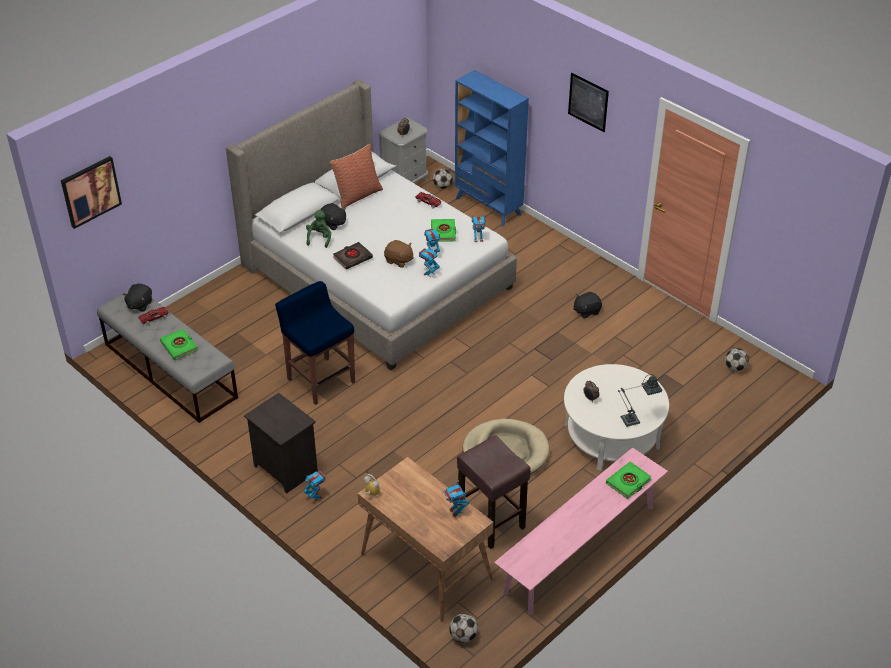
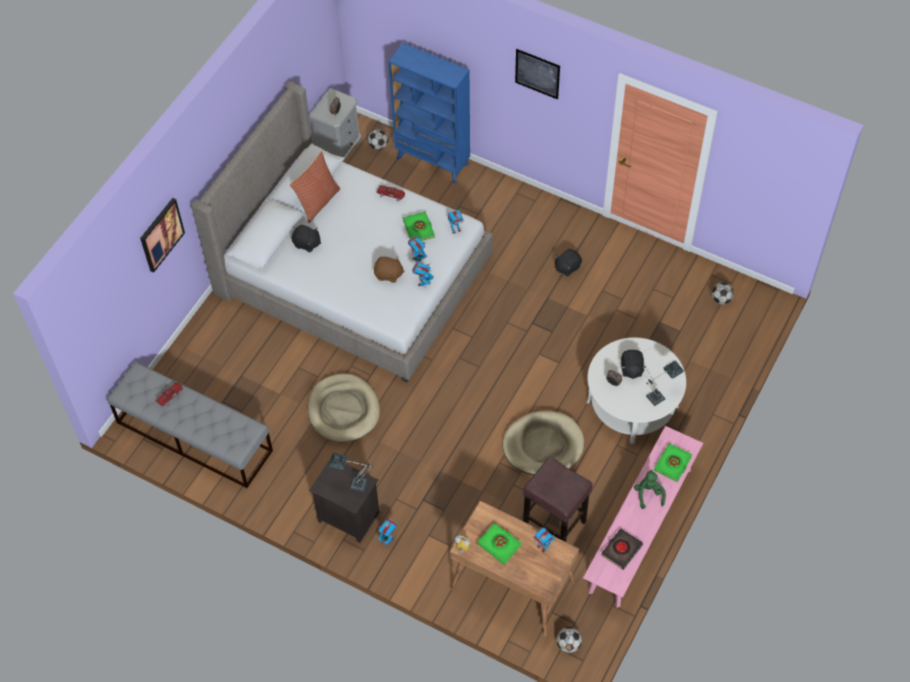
camera: 15 degrees left, 15 degrees up
picture [61,156,122,229] -> picture moved to [140,198,185,273]
black plush toy [123,284,152,312] -> black plush toy moved to [621,350,646,379]
green book [160,329,198,360] -> green book moved to [477,523,522,564]
blue stool [275,281,355,405] -> beige dog bed [308,373,380,442]
green plush toy [306,210,331,248] -> green plush toy moved to [634,469,666,509]
black book [333,242,373,270] -> black book moved to [601,528,643,570]
none -> table lamp [328,453,373,492]

